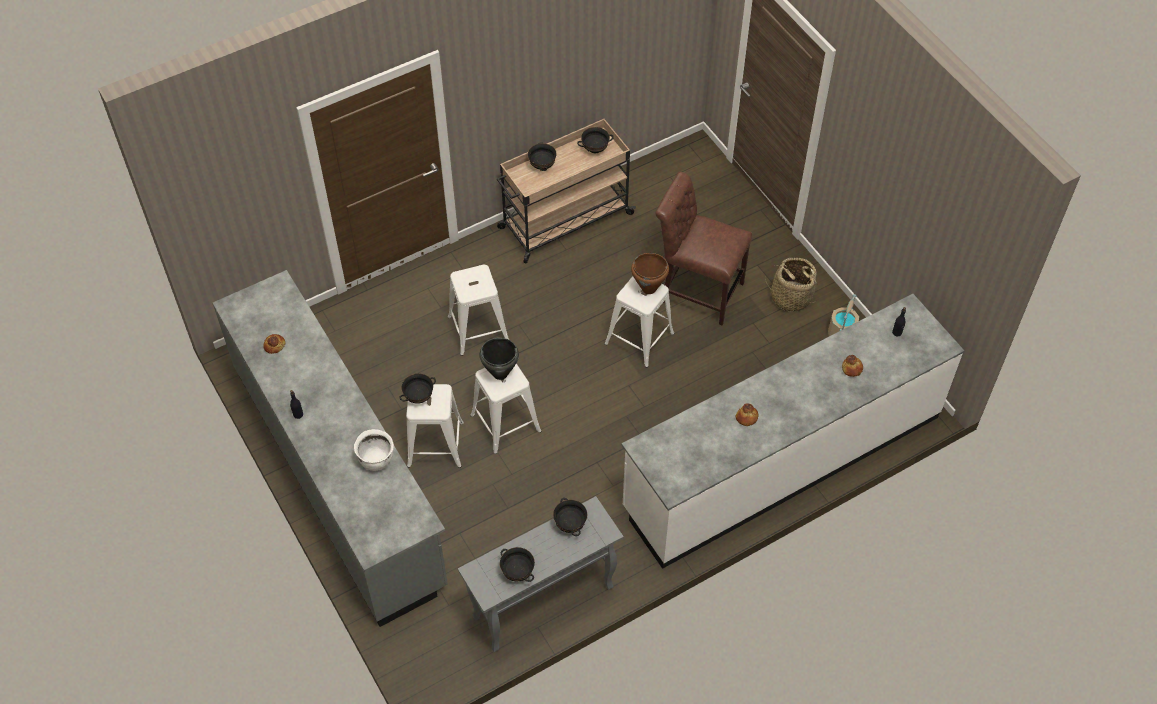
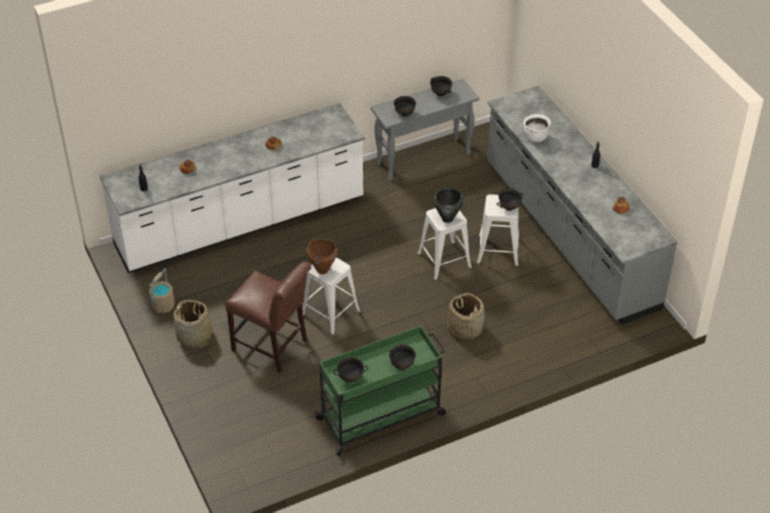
camera: 175 degrees left, 10 degrees down
white stool [448,264,509,356] -> basket [447,293,484,340]
beige cart [497,119,636,263] -> green cart [314,325,446,456]

